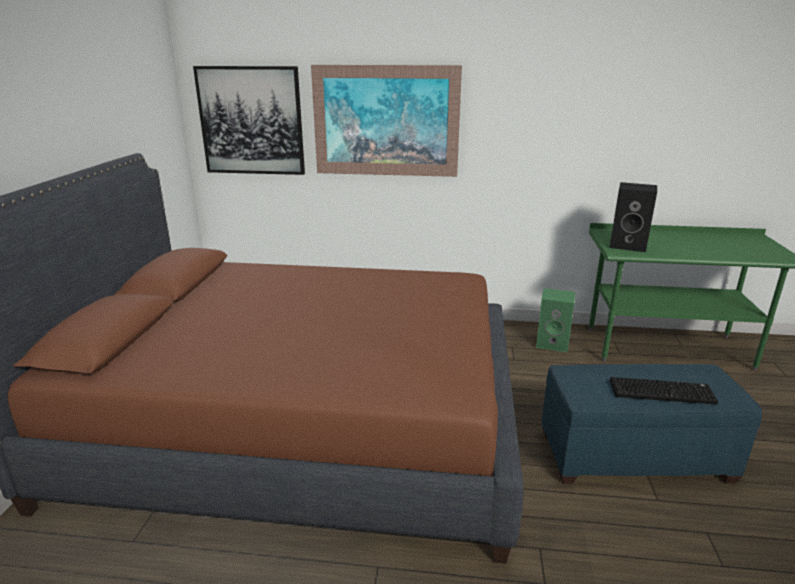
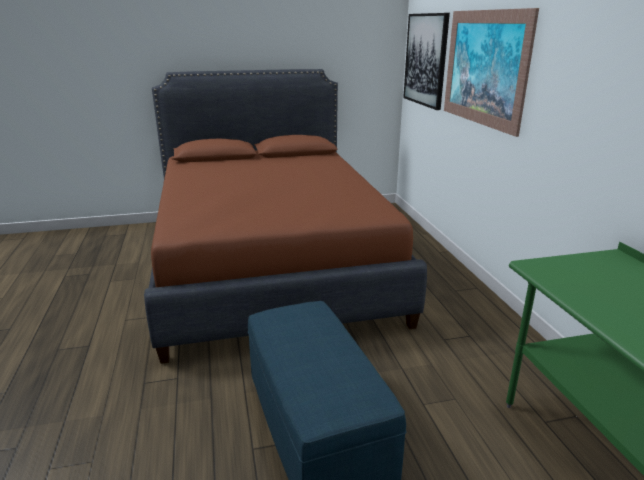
camera: 70 degrees right, 0 degrees up
green speaker [536,288,575,352] -> none
black speaker [609,182,657,252] -> none
keyboard [610,377,718,405] -> none

